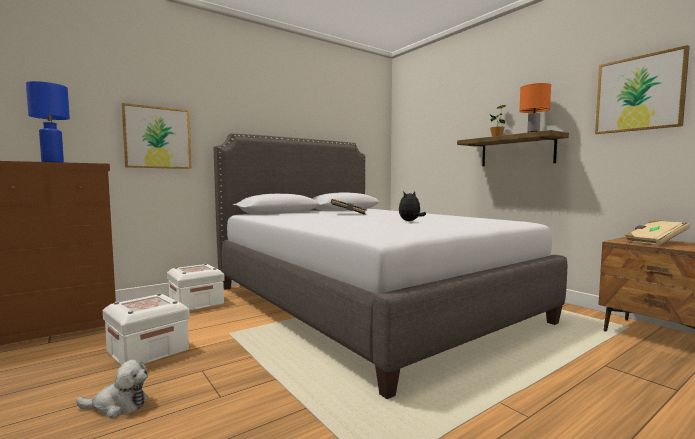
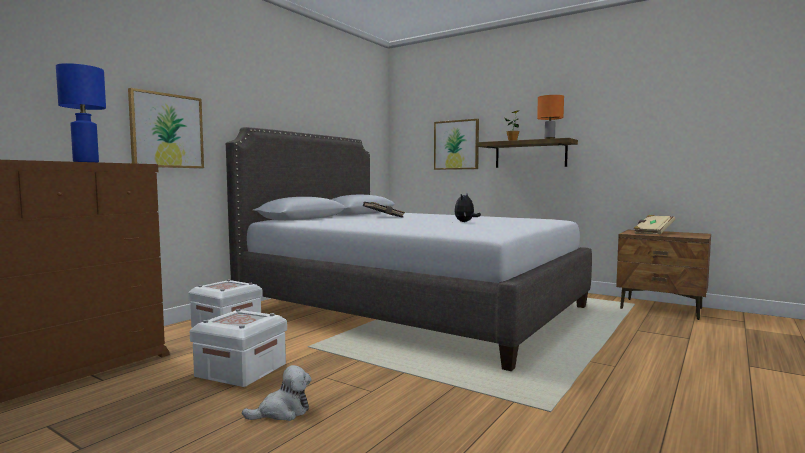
camera: 20 degrees left, 0 degrees up
picture [595,45,690,134] -> picture moved to [434,119,479,170]

